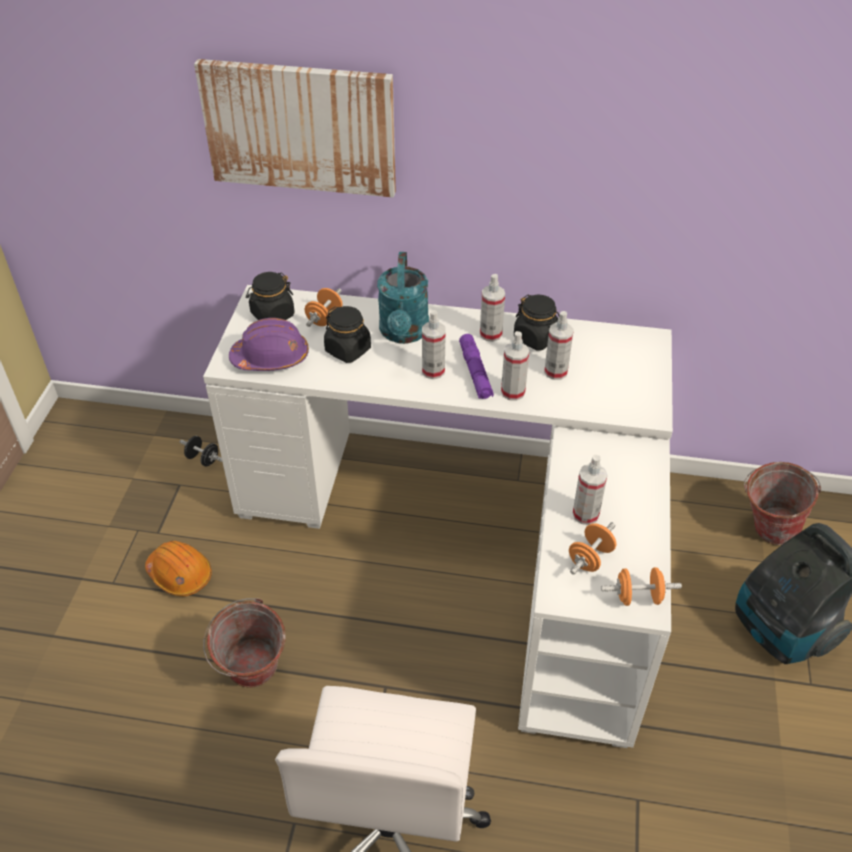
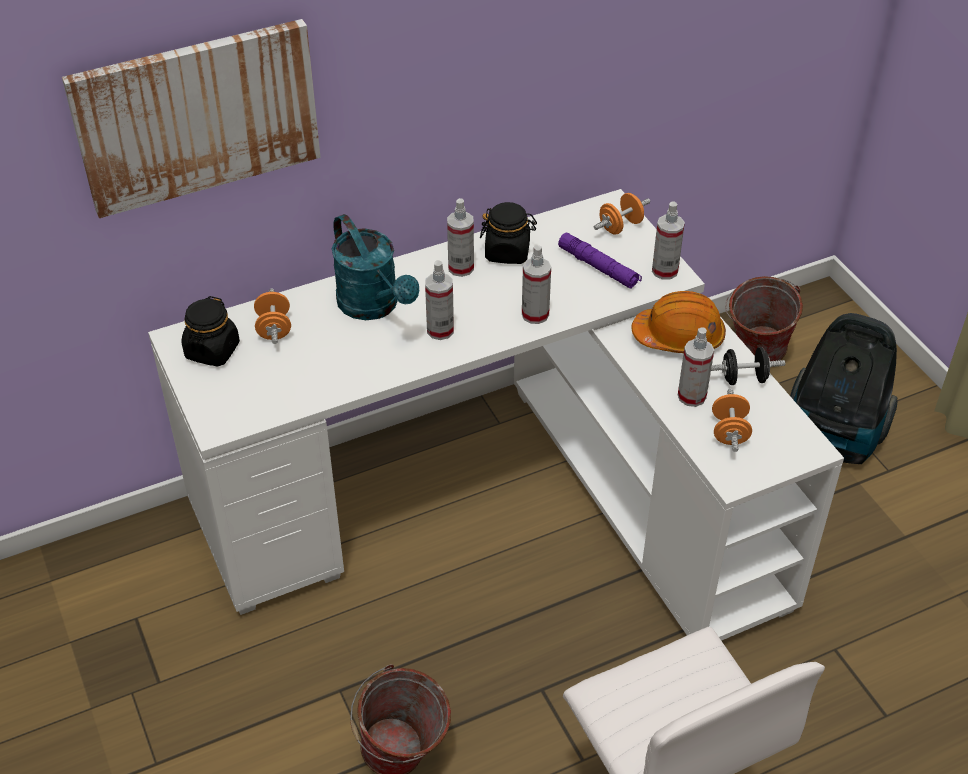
camera: 35 degrees left, 0 degrees up
orange hard hat [145,541,212,596] -> orange hard hat moved to [632,291,726,353]
black dumbbell [180,436,222,467] -> black dumbbell moved to [711,347,785,385]
purple hard hat [229,318,309,371] -> none
black jar [324,306,371,363] -> none
purple flashlight [459,334,494,399] -> purple flashlight moved to [558,233,642,289]
spray bottle [544,311,574,380] -> spray bottle moved to [652,201,685,280]
orange dumbbell [601,567,682,606] -> orange dumbbell moved to [594,193,650,235]

